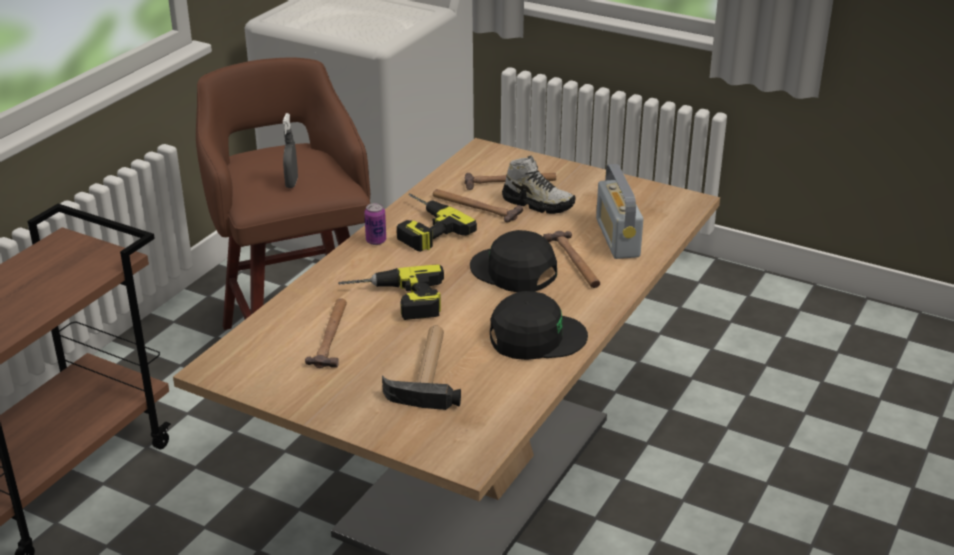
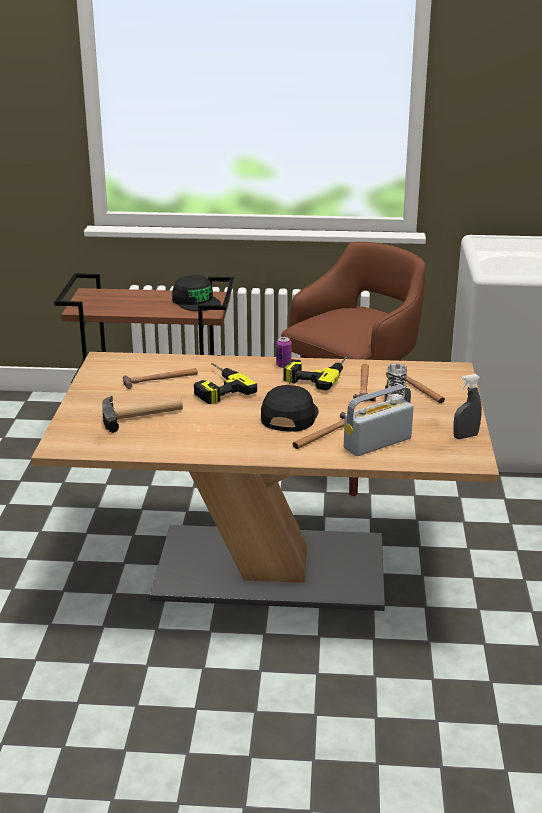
camera: 65 degrees right, 5 degrees down
grey spray bottle [283,113,298,188] -> grey spray bottle moved to [453,374,482,439]
black cap [490,291,588,360] -> black cap moved to [172,275,221,311]

